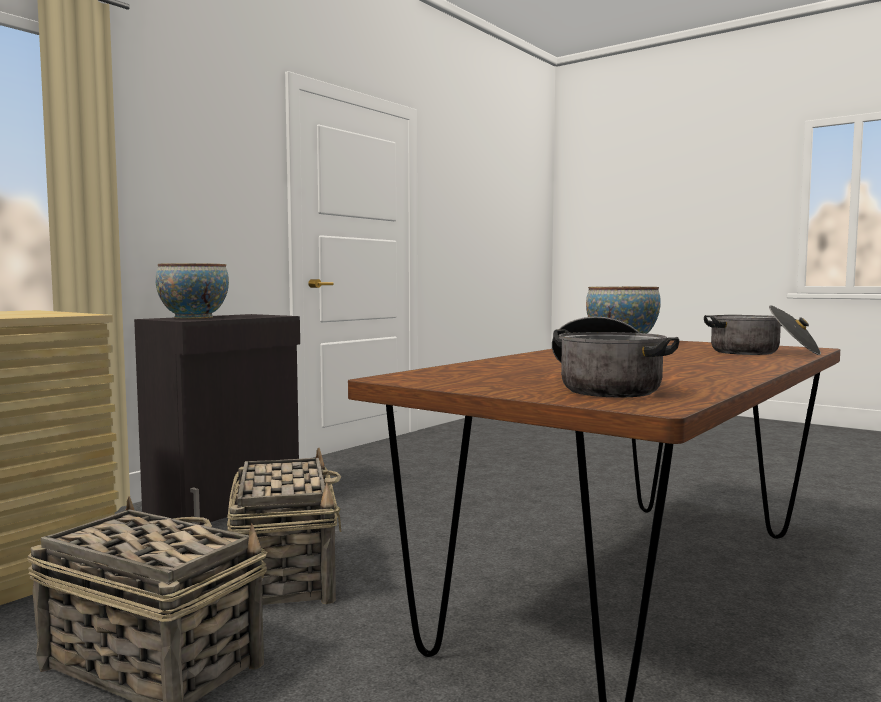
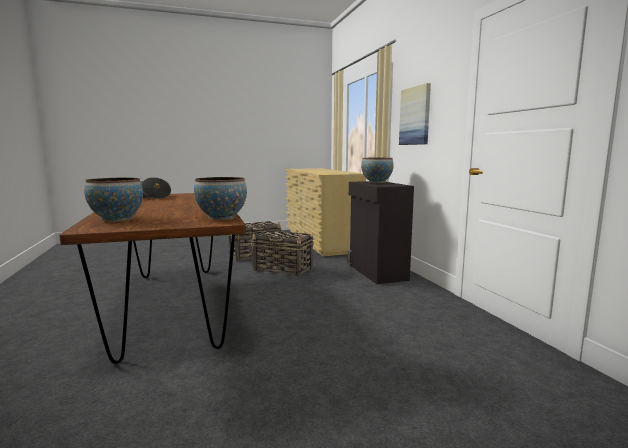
camera: 125 degrees right, 5 degrees up
cooking pot [704,305,821,355] -> bowl [84,178,143,222]
none -> picture [399,83,431,145]

